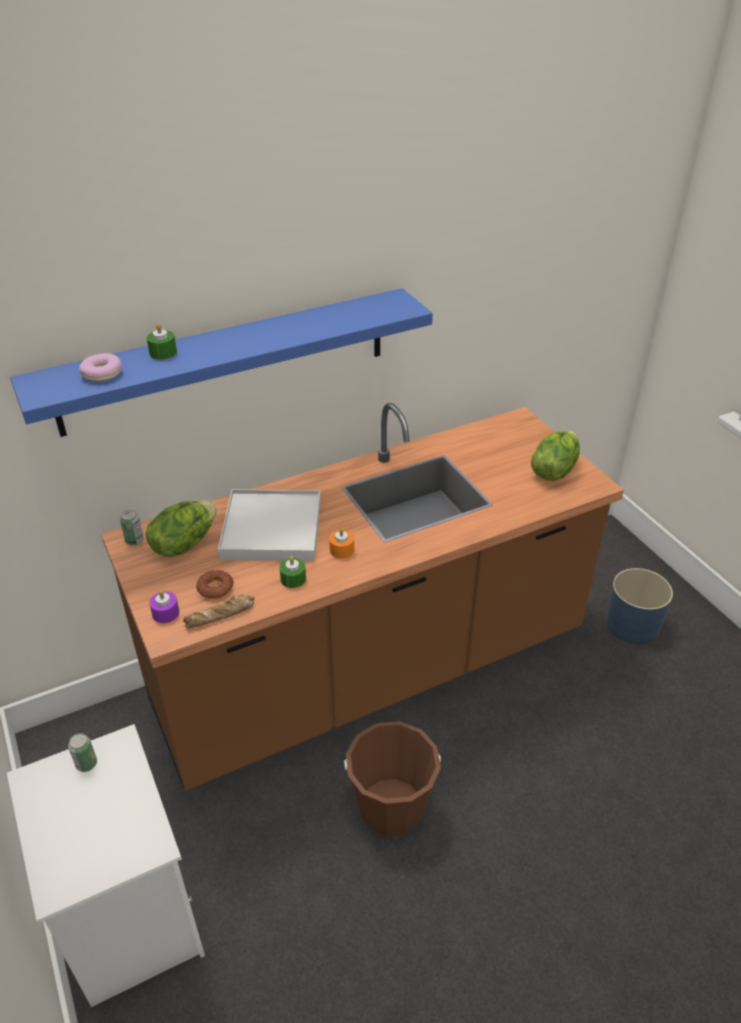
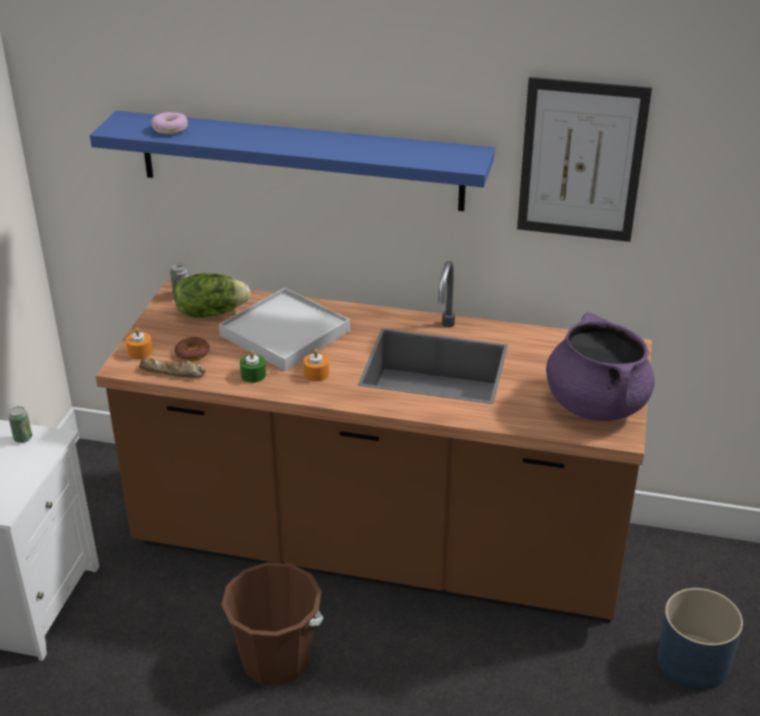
camera: 40 degrees right, 5 degrees down
green candle [147,323,177,360] -> none
purple candle [149,590,179,623] -> orange candle [126,328,153,359]
lettuce [531,431,580,481] -> purple cooking pot [546,312,655,421]
none -> picture [517,77,652,242]

